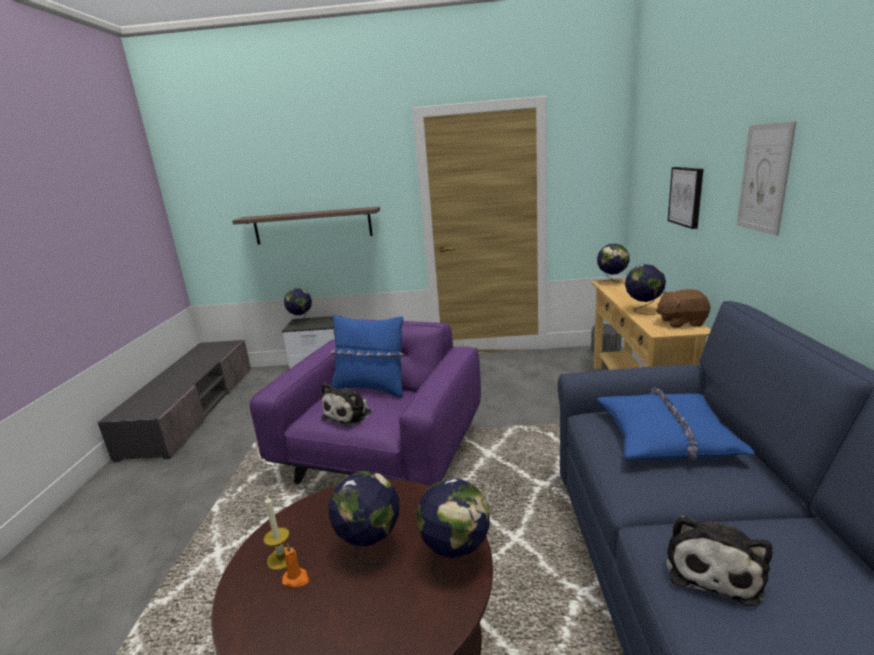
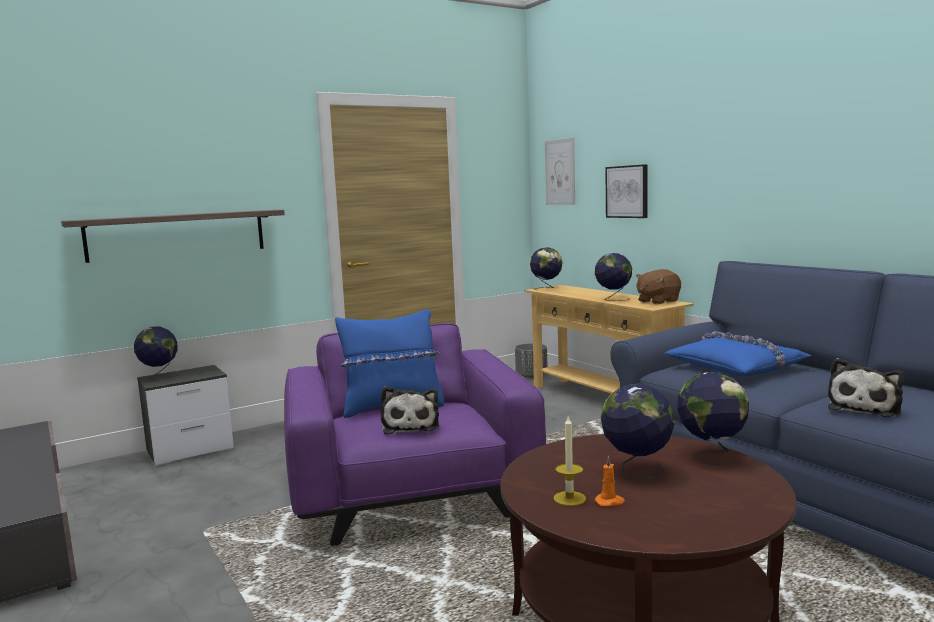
camera: 35 degrees left, 10 degrees down
plush toy [667,515,773,607] -> plush toy turned 45 degrees clockwise [828,358,904,417]
picture [737,121,797,236] -> picture moved to [545,138,575,205]

